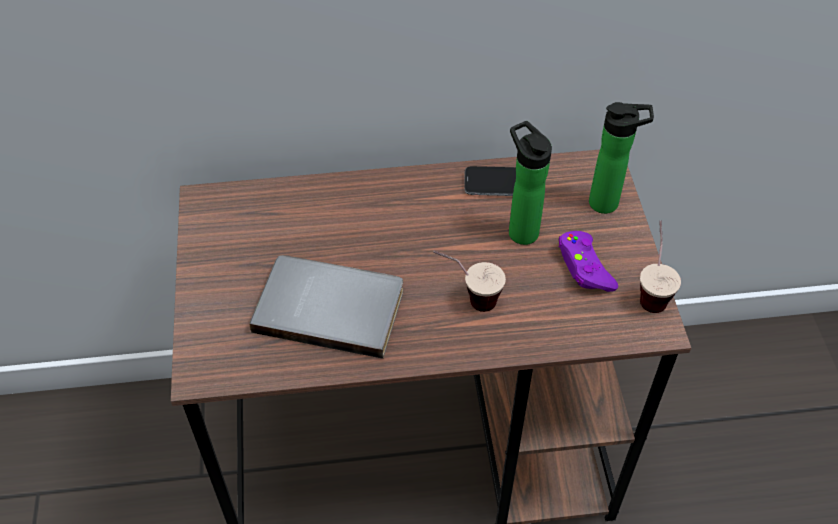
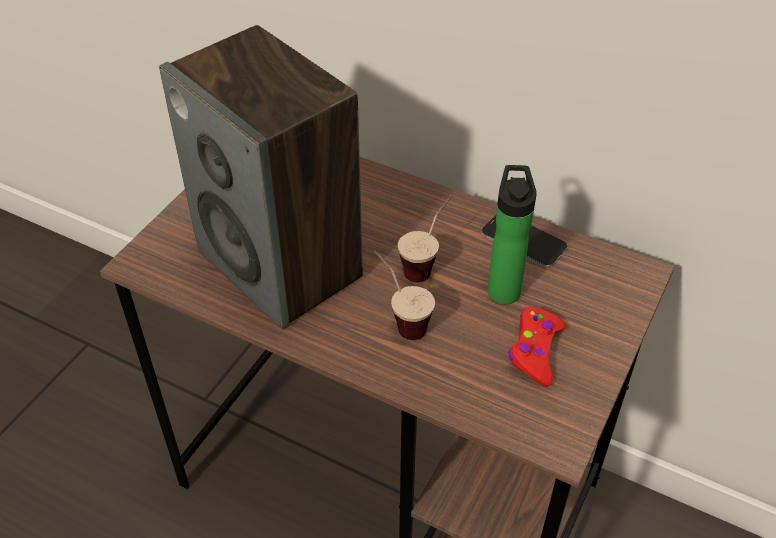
camera: 35 degrees right, 5 degrees down
grey book [249,255,403,359] -> speaker [159,25,363,330]
purple game controller [558,231,618,292] -> red game controller [509,306,566,387]
bottle [589,102,654,214] -> none
cup [640,221,681,313] -> cup moved to [398,195,452,282]

